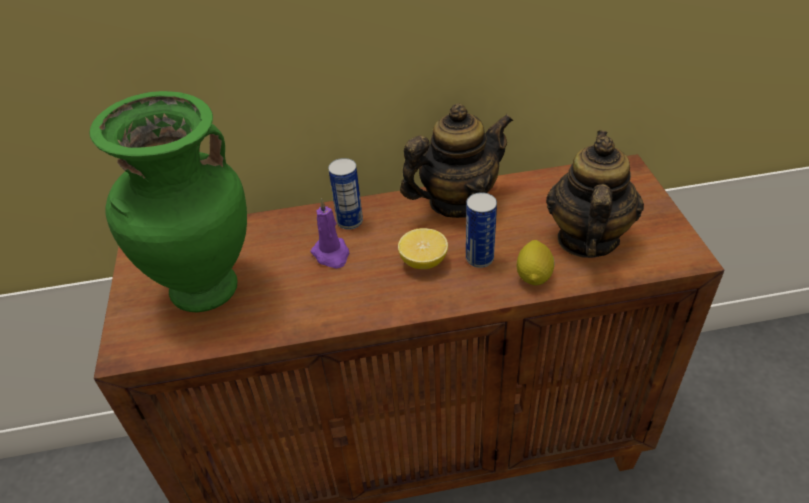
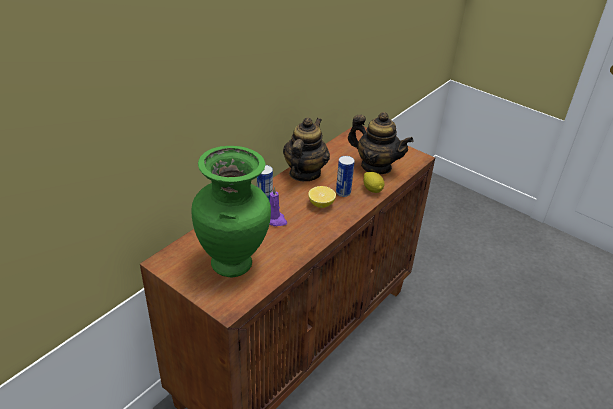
camera: 45 degrees left, 5 degrees down
teapot [546,130,644,258] -> teapot turned 150 degrees clockwise [348,112,414,174]

